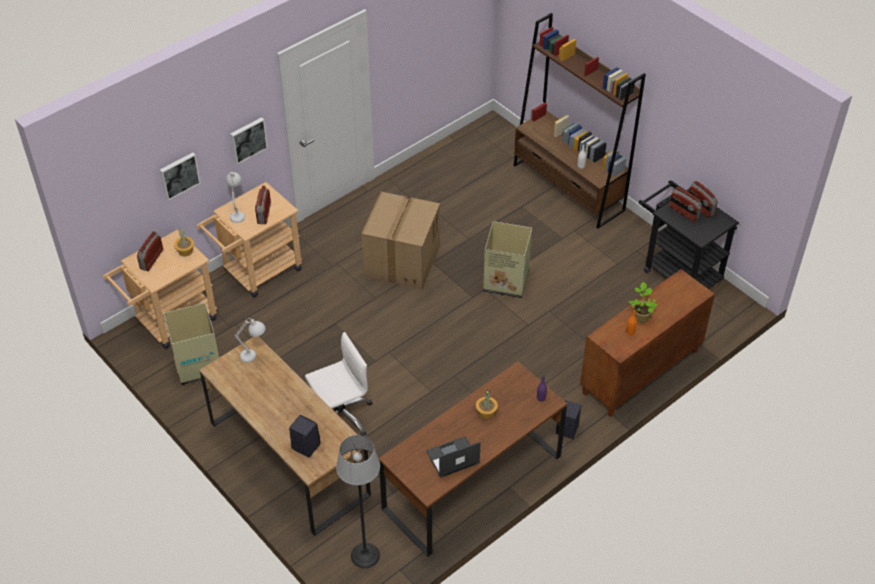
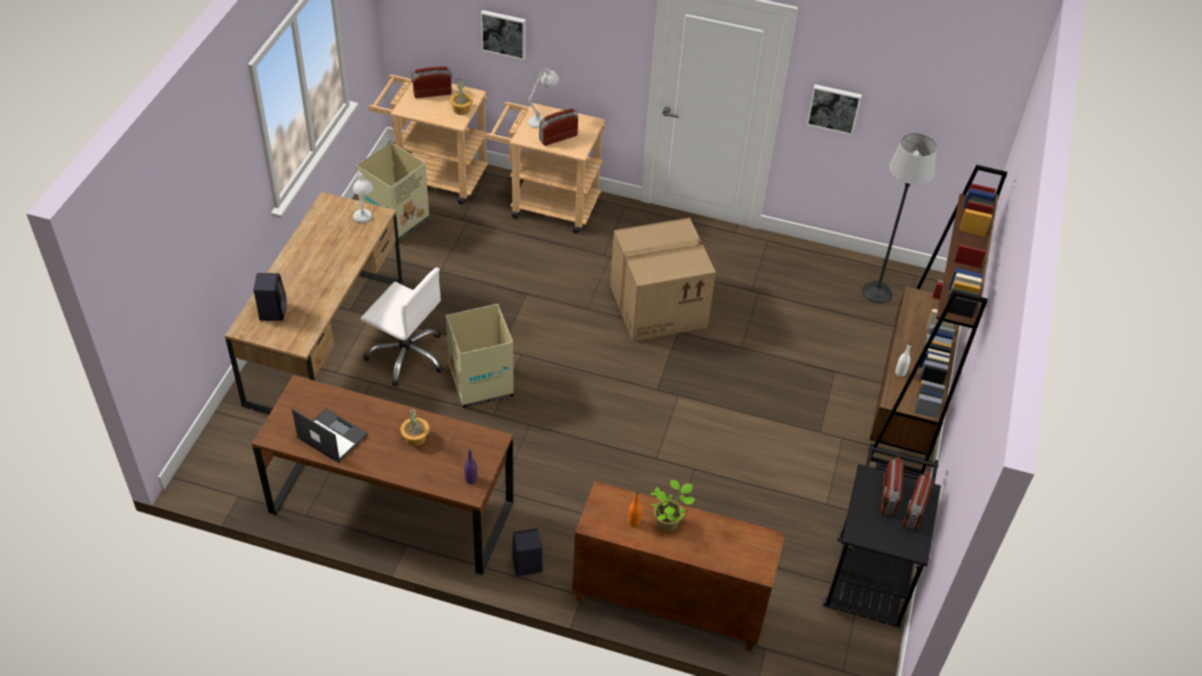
camera: 55 degrees right, 0 degrees up
picture [230,117,268,164] -> picture moved to [806,84,862,135]
floor lamp [336,435,380,568] -> floor lamp moved to [862,133,937,304]
cardboard box [483,221,532,298] -> cardboard box moved to [446,304,514,408]

